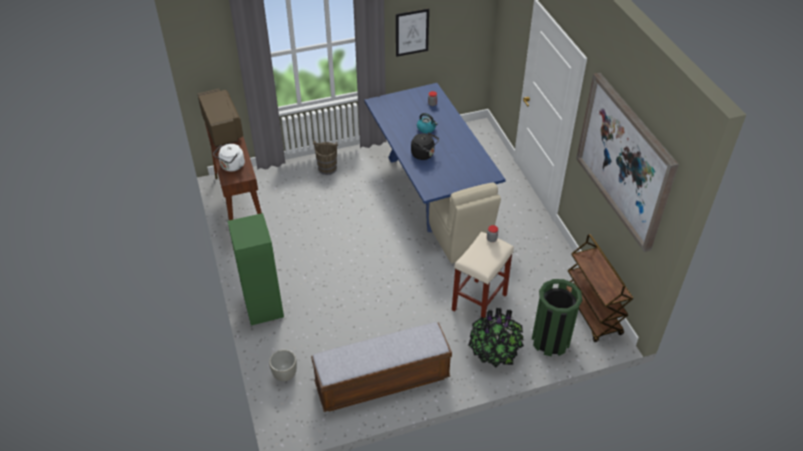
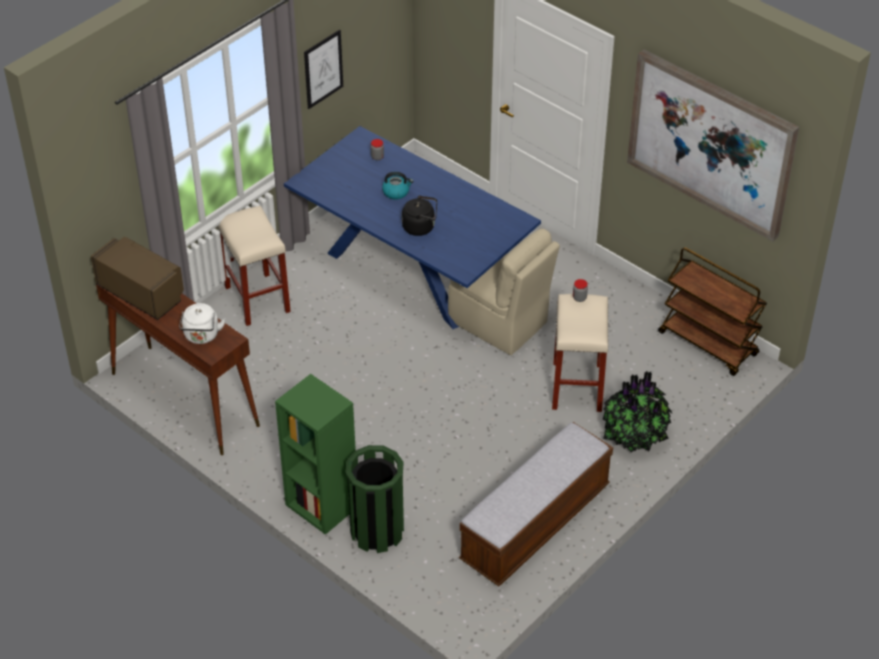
camera: 30 degrees left, 0 degrees up
grey planter [269,349,297,381] -> none
brown bucket [313,141,338,175] -> beige stool [217,206,291,326]
green trash can [532,279,582,357] -> green trash can moved to [345,445,404,553]

